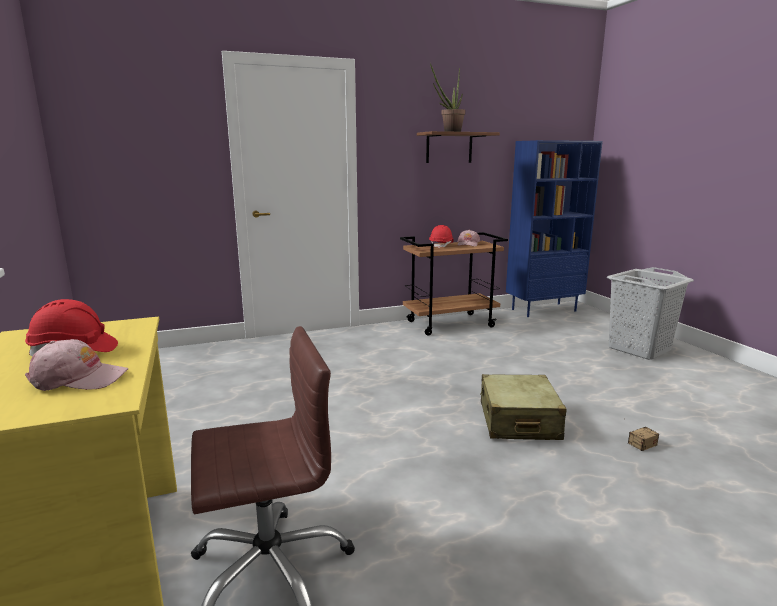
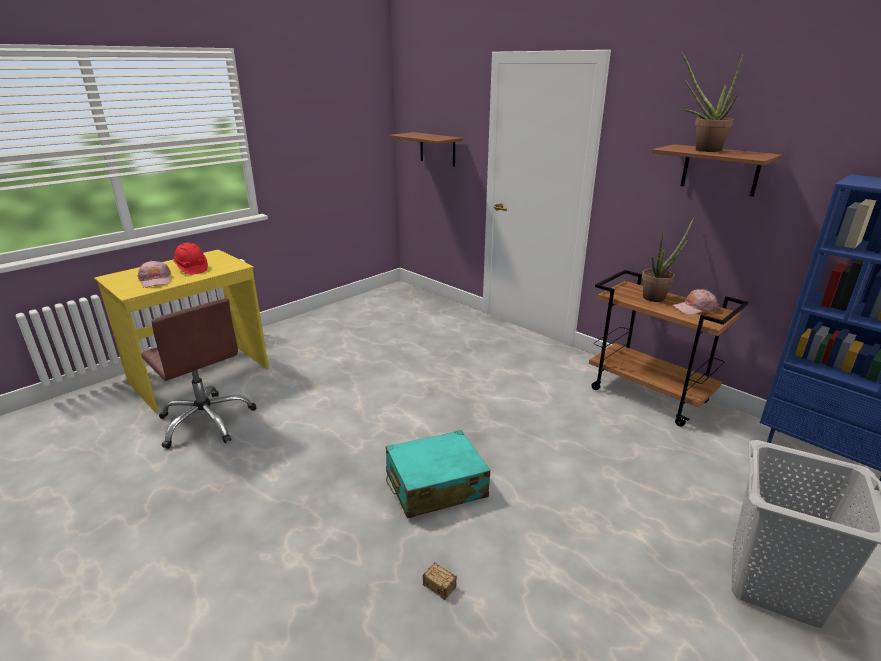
camera: 65 degrees right, 10 degrees up
red hard hat [429,225,454,248] -> potted plant [642,218,694,302]
beige suitcase [480,374,567,440] -> turquoise suitcase [386,430,490,518]
none -> brown shelf [389,132,463,166]

